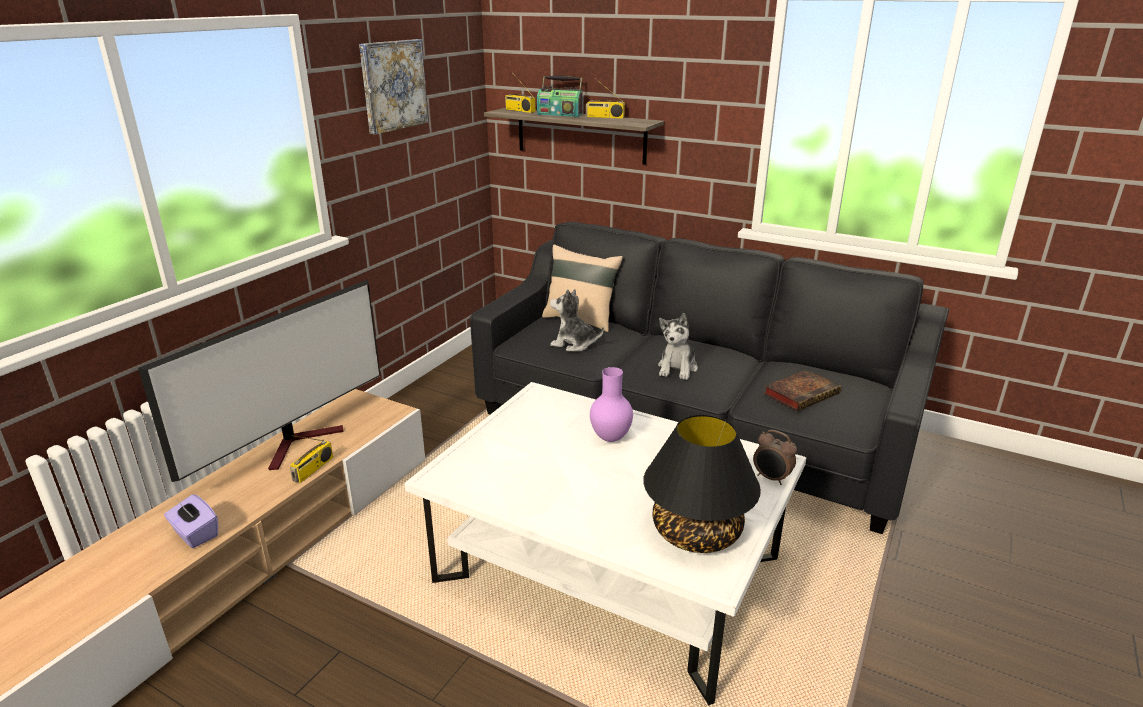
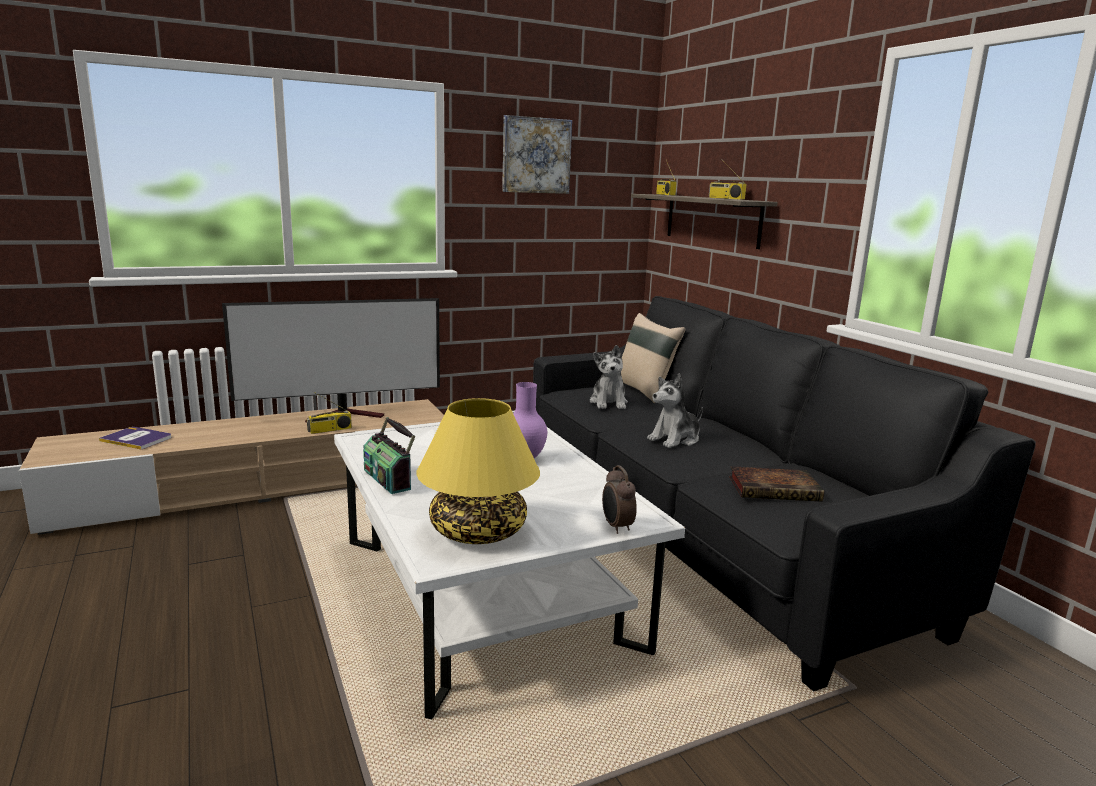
camera: 35 degrees right, 10 degrees down
purple tissue box [164,494,218,548] -> none
radio [537,75,583,117] -> radio moved to [363,417,415,494]
plush toy [550,289,604,352] -> plush toy turned 150 degrees counterclockwise [590,345,628,409]
black table lamp [643,414,761,553] -> yellow table lamp [417,398,540,544]
none -> book [99,427,171,450]

